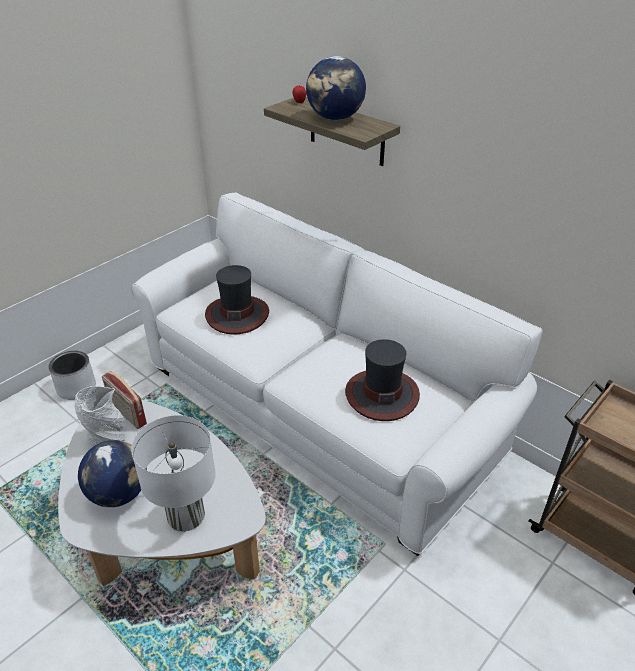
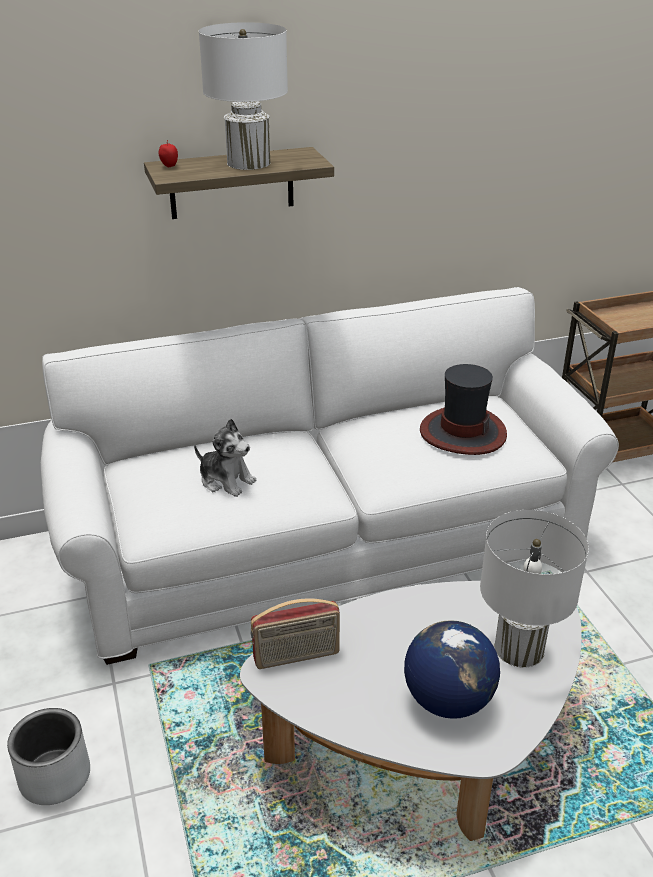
camera: 60 degrees left, 5 degrees down
grey vase [75,386,126,445] -> none
hat [205,265,269,335] -> plush toy [194,418,256,497]
globe [306,56,366,120] -> white table lamp [199,22,288,170]

